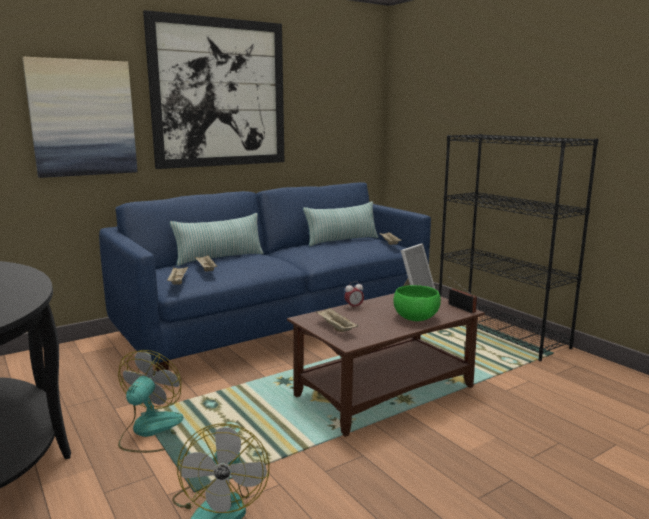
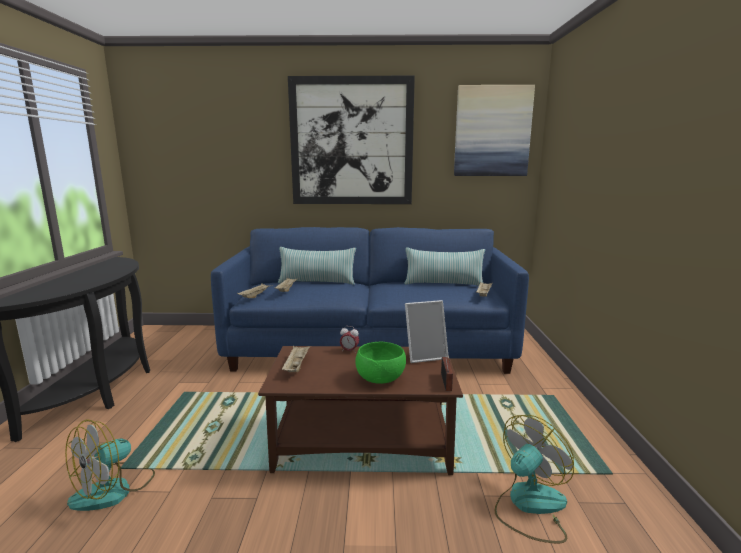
camera: 35 degrees right, 0 degrees up
picture [22,57,138,178] -> picture moved to [454,85,535,176]
fan [118,350,184,453] -> fan moved to [495,415,574,544]
black bookcase [439,134,598,361] -> none

